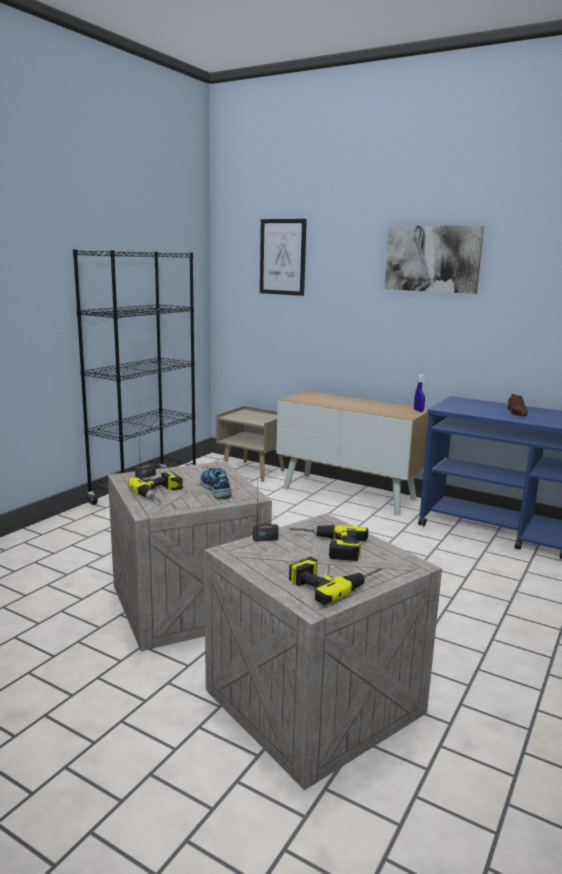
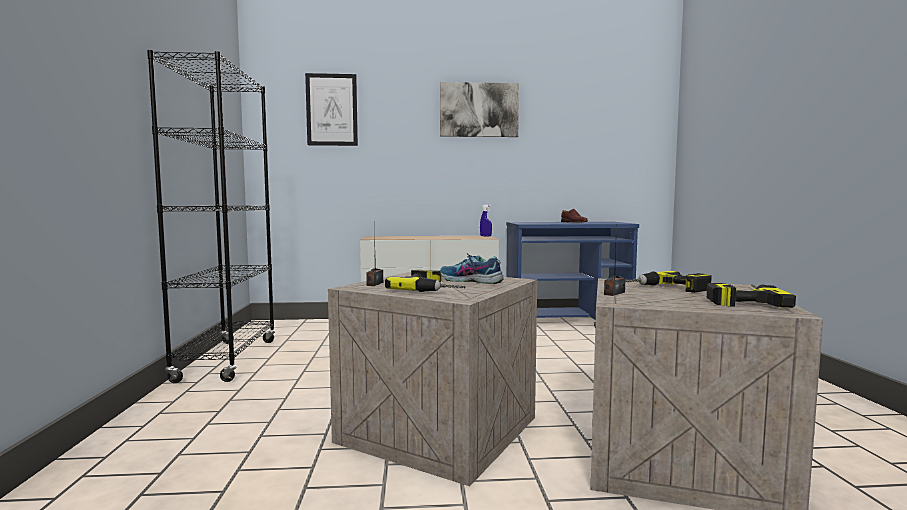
camera: 35 degrees left, 10 degrees down
beige nightstand [216,405,284,482] -> none

